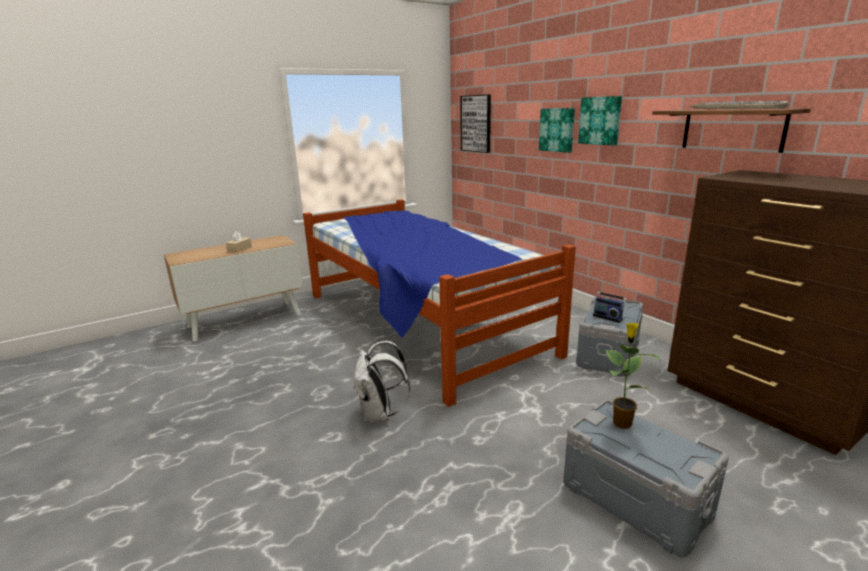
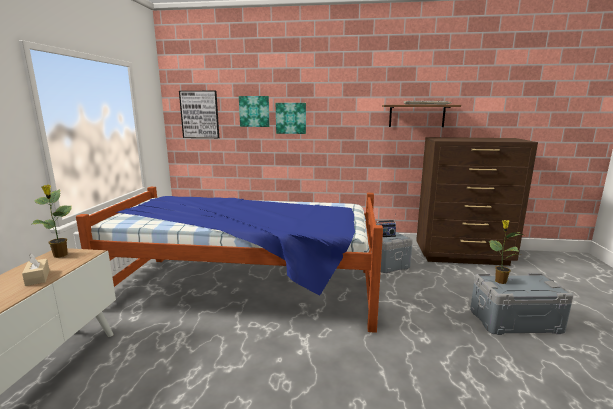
camera: 50 degrees left, 5 degrees down
white backpack [354,340,410,423] -> none
picture [578,96,622,146] -> picture moved to [239,96,270,127]
none -> potted plant [32,185,72,258]

